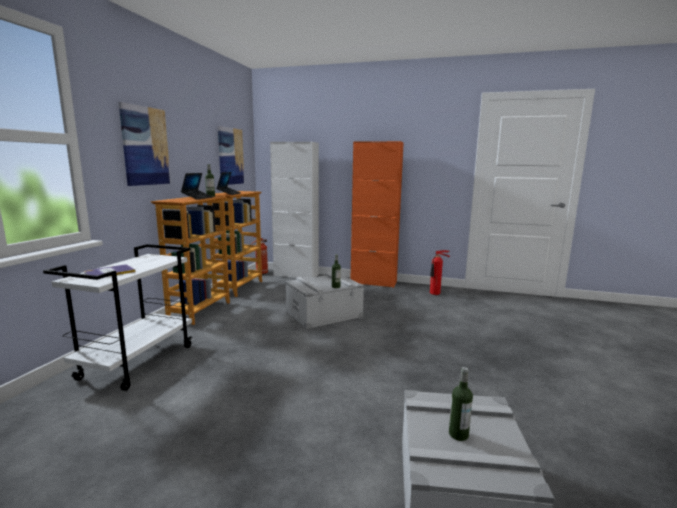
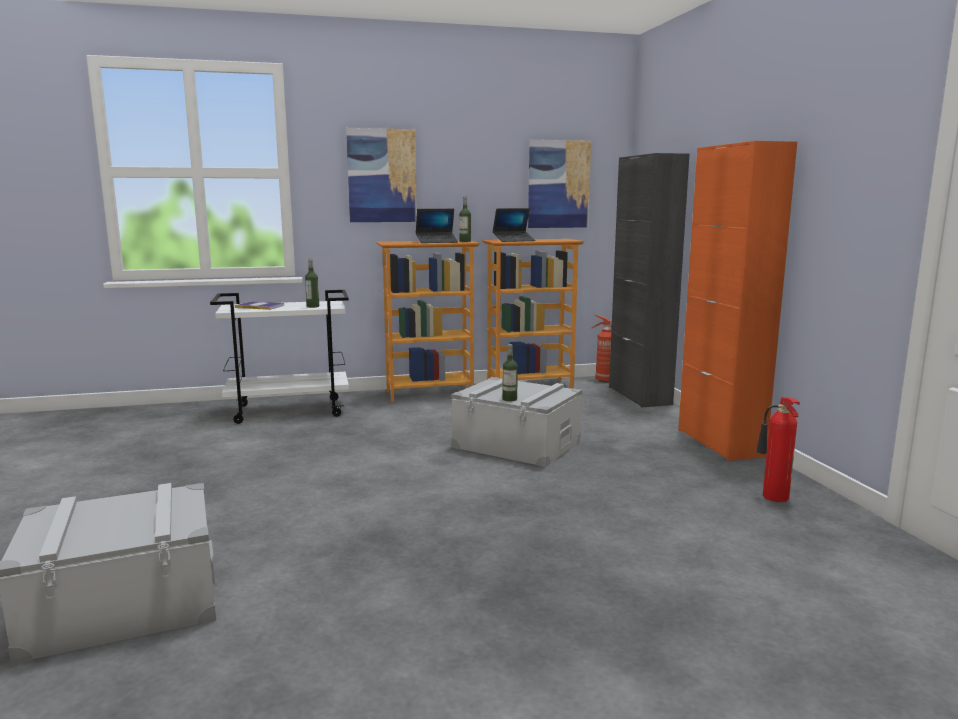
camera: 60 degrees right, 0 degrees up
white cabinet [270,142,319,278] -> black cabinet [609,153,690,408]
bottle [449,367,473,441] -> bottle moved to [305,259,319,308]

